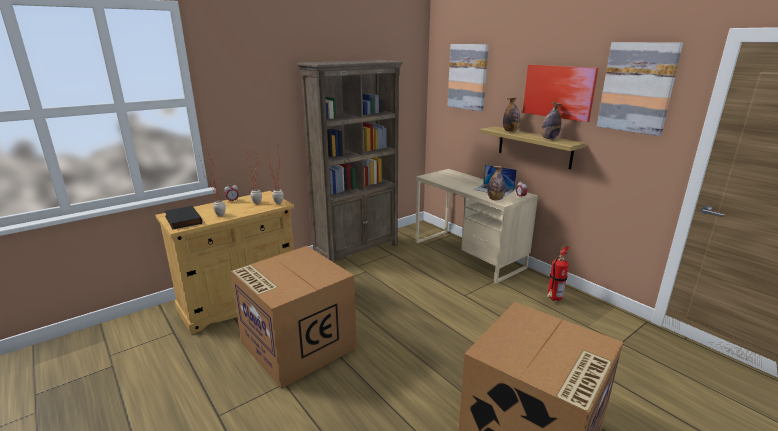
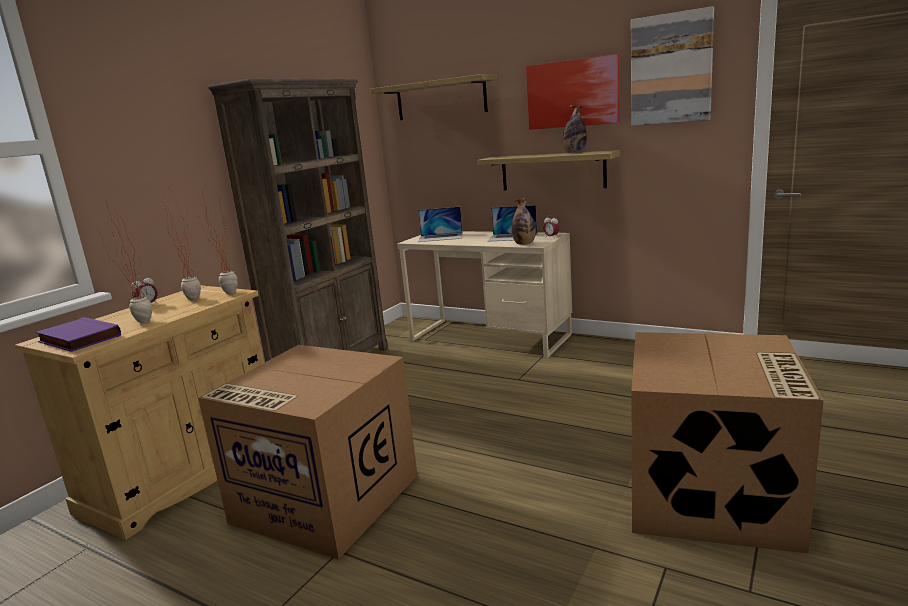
camera: 20 degrees left, 5 degrees down
black book [165,206,202,230] -> purple book [36,317,121,352]
picture [448,44,489,111] -> shelf [370,74,497,120]
bottle [503,97,520,132] -> none
fire extinguisher [547,245,569,301] -> none
none -> laptop [418,207,462,242]

